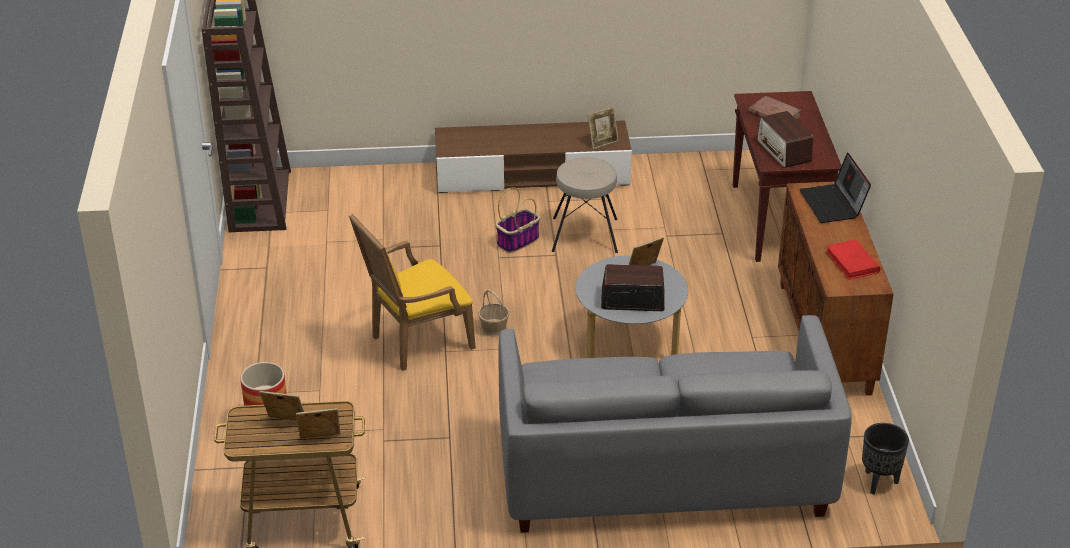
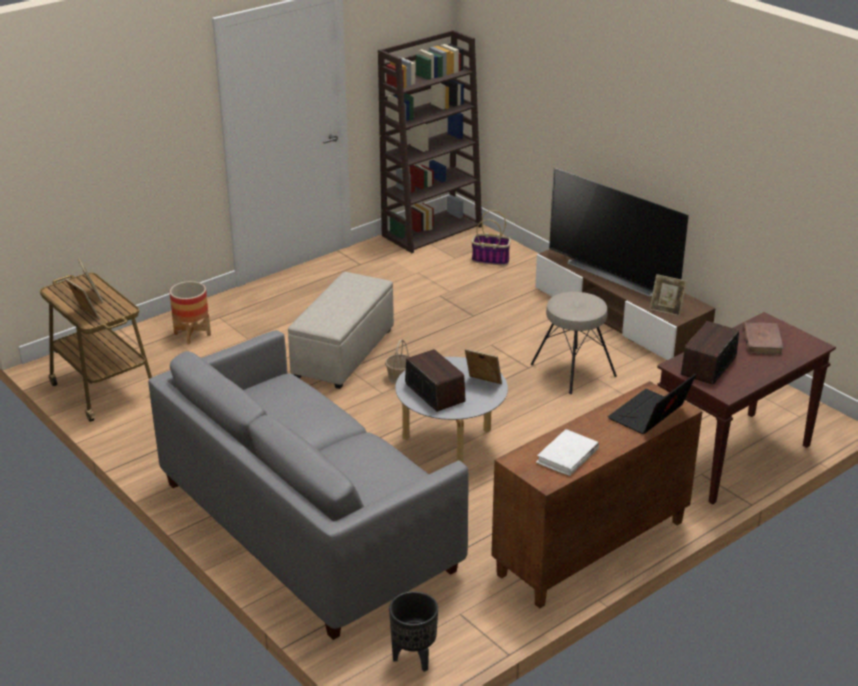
camera: 55 degrees right, 5 degrees down
yellow armchair [349,214,476,371] -> beige ottoman [288,272,394,389]
basket [496,187,540,253] -> basket moved to [471,210,511,266]
red book [826,240,880,280] -> white book [536,429,599,476]
none -> television [549,167,689,296]

